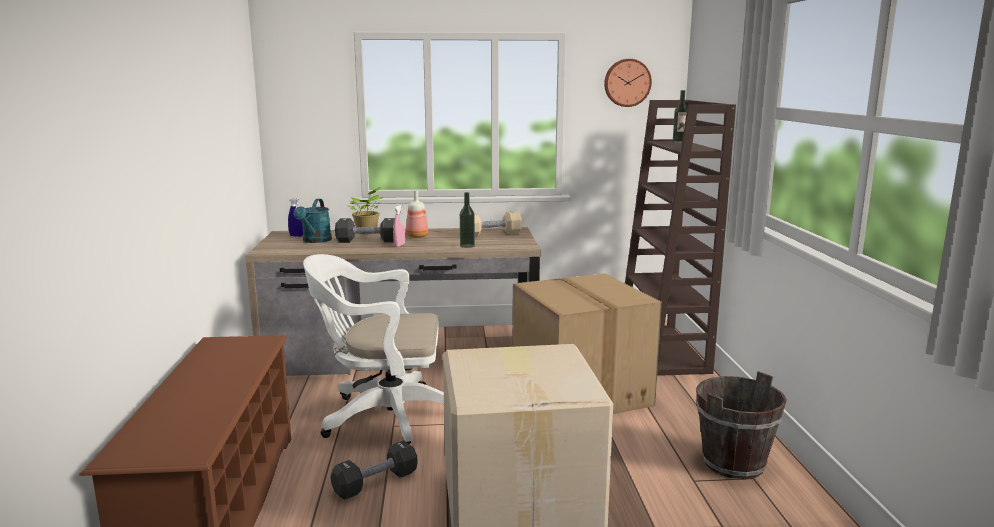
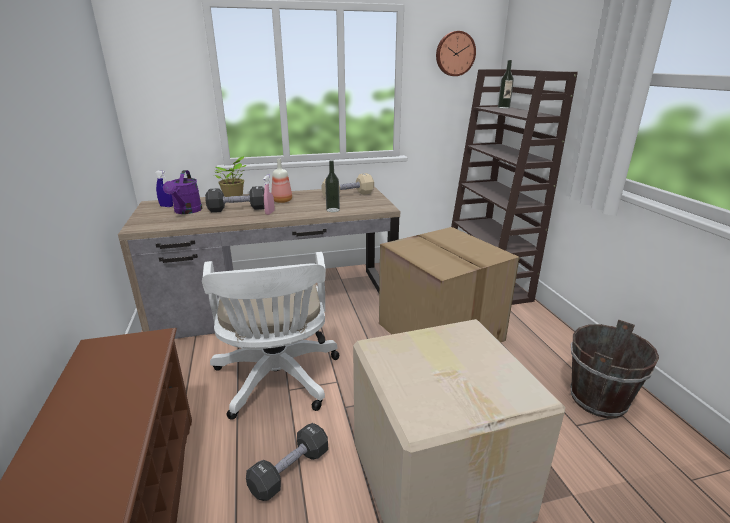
camera: 10 degrees left, 10 degrees up
turquoise watering can [294,199,332,243] -> purple watering can [163,170,202,214]
white office chair [303,254,444,444] -> white office chair turned 90 degrees counterclockwise [202,252,339,420]

